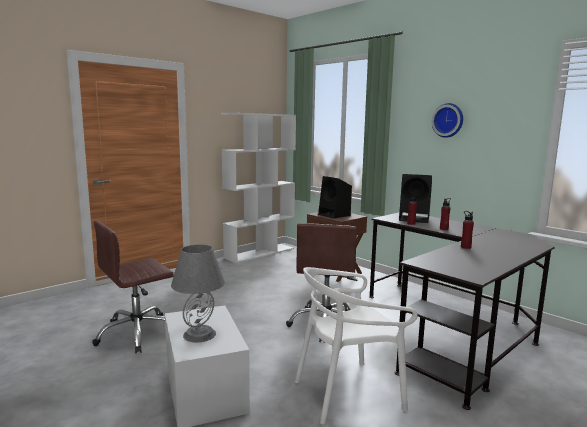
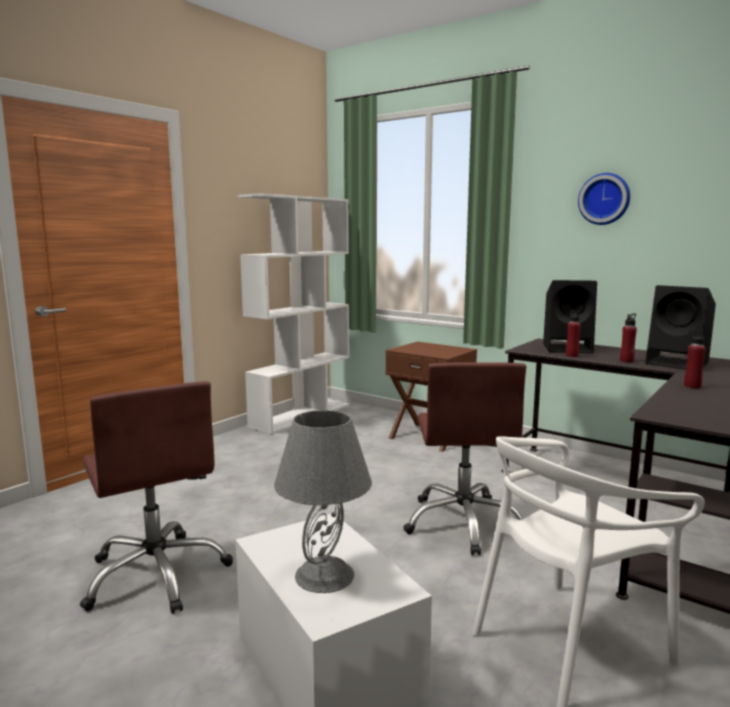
camera: 10 degrees left, 0 degrees up
brown office chair [92,221,174,353] -> brown office chair turned 75 degrees counterclockwise [80,381,233,614]
black speaker [318,176,352,219] -> black speaker moved to [645,285,716,370]

